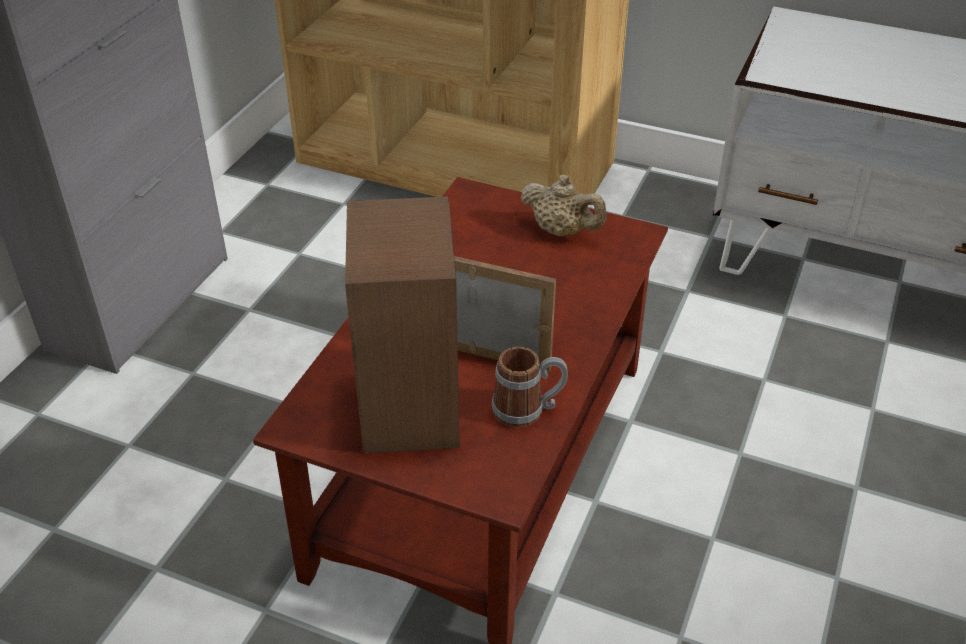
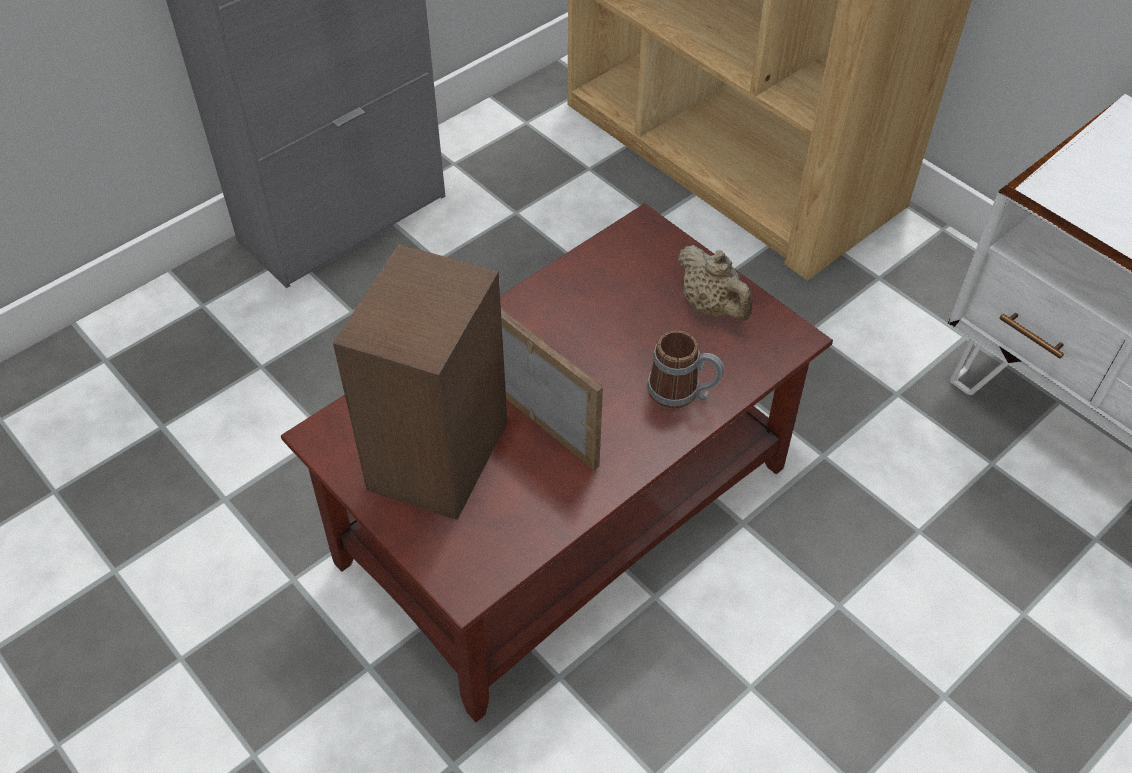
camera: 25 degrees right, 10 degrees up
mug [492,347,568,427] -> mug moved to [647,330,724,409]

